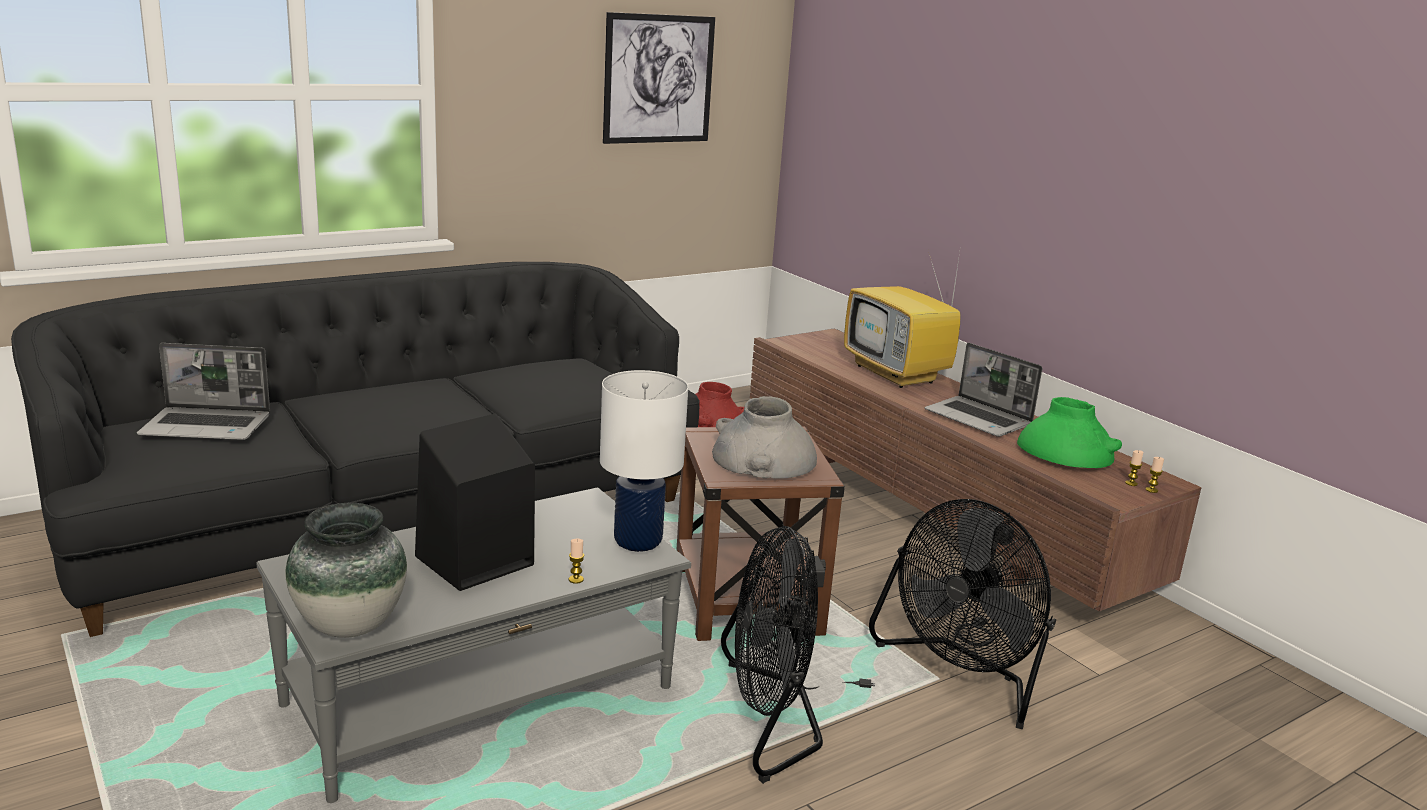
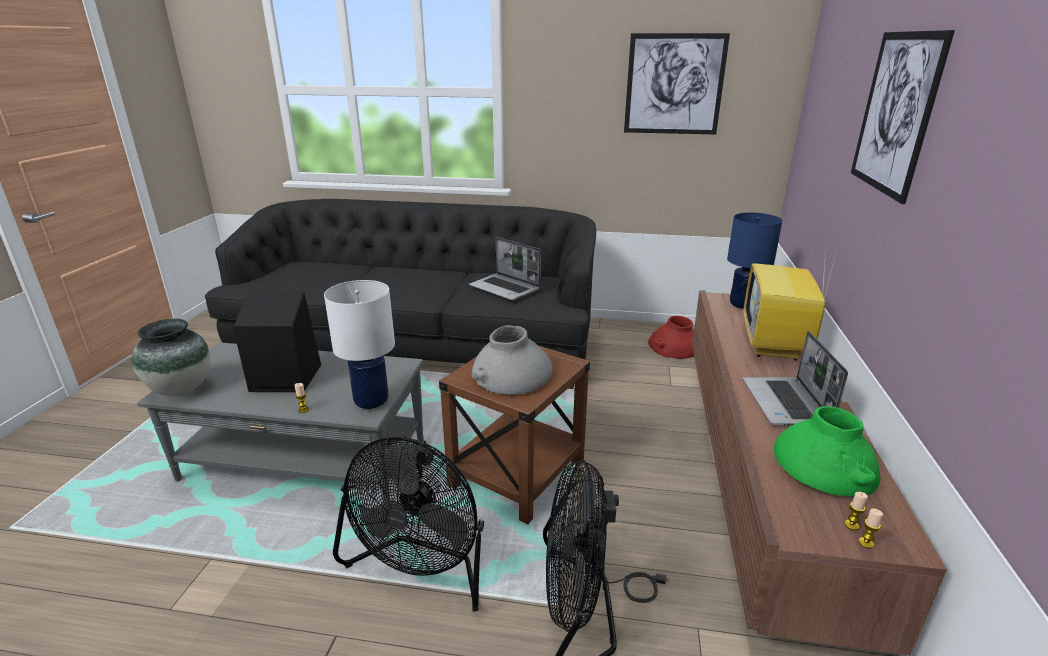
camera: 45 degrees right, 5 degrees up
laptop [137,343,270,440] -> laptop moved to [469,237,541,300]
black fan [721,526,875,784] -> black fan turned 105 degrees counterclockwise [333,436,484,612]
none -> blue table lamp [727,212,783,309]
none -> picture [851,30,955,204]

